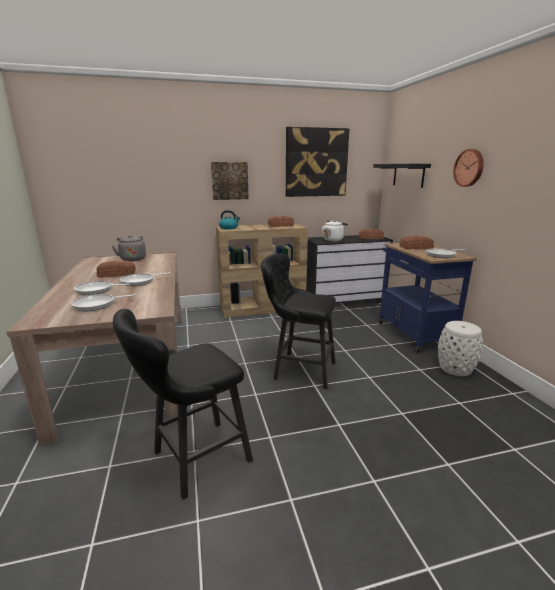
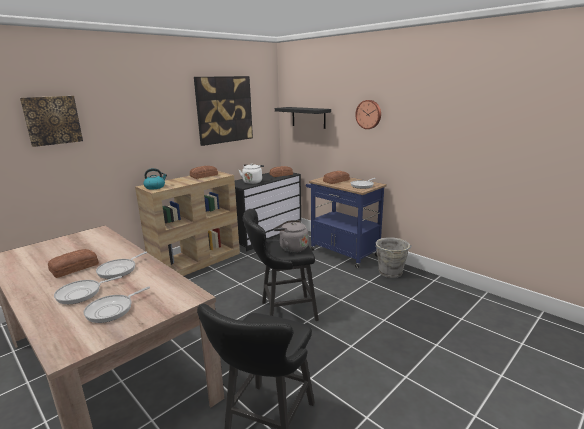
camera: 30 degrees left, 0 degrees up
grey kettle [112,235,146,261] -> grey kettle moved to [274,220,308,252]
picture [211,162,248,200] -> picture moved to [20,96,83,147]
white stool [438,321,483,376] -> grey bucket [375,237,412,278]

